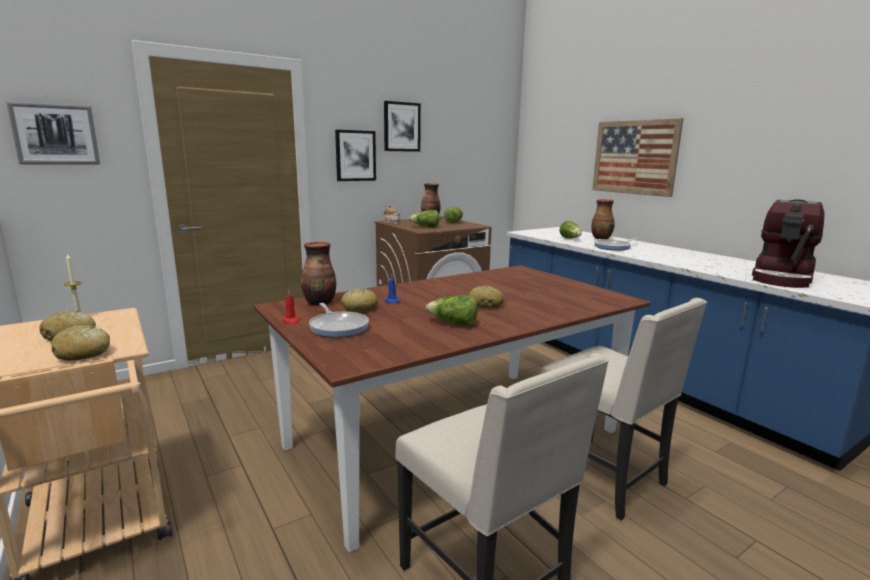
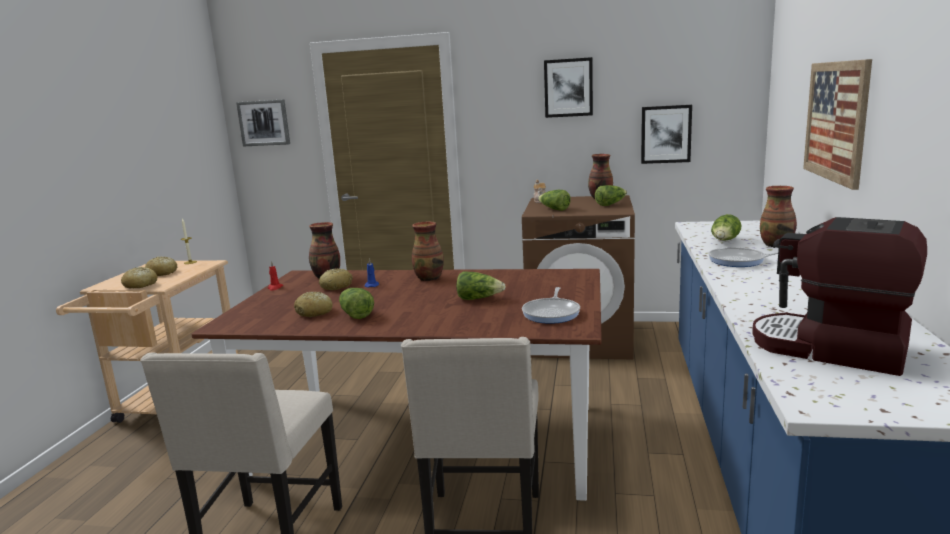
camera: 45 degrees right, 0 degrees up
frying pan [309,303,369,337] -> frying pan moved to [522,287,580,324]
picture [335,130,376,181] -> picture moved to [641,105,692,164]
bread [468,285,504,308] -> bread moved to [294,292,333,317]
coffee machine [752,199,825,288] -> coffee machine turned 45 degrees clockwise [752,217,927,376]
none -> vase [412,221,444,281]
none -> lettuce [456,271,506,300]

